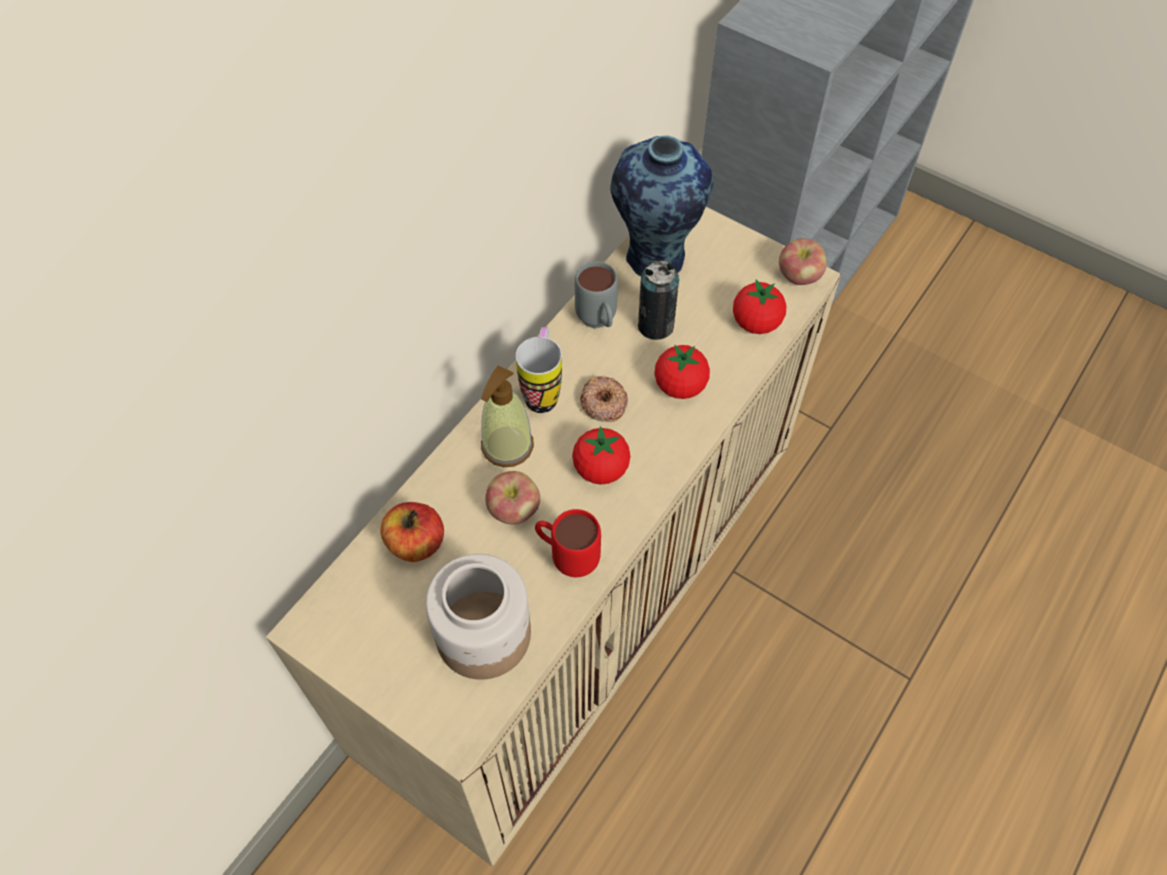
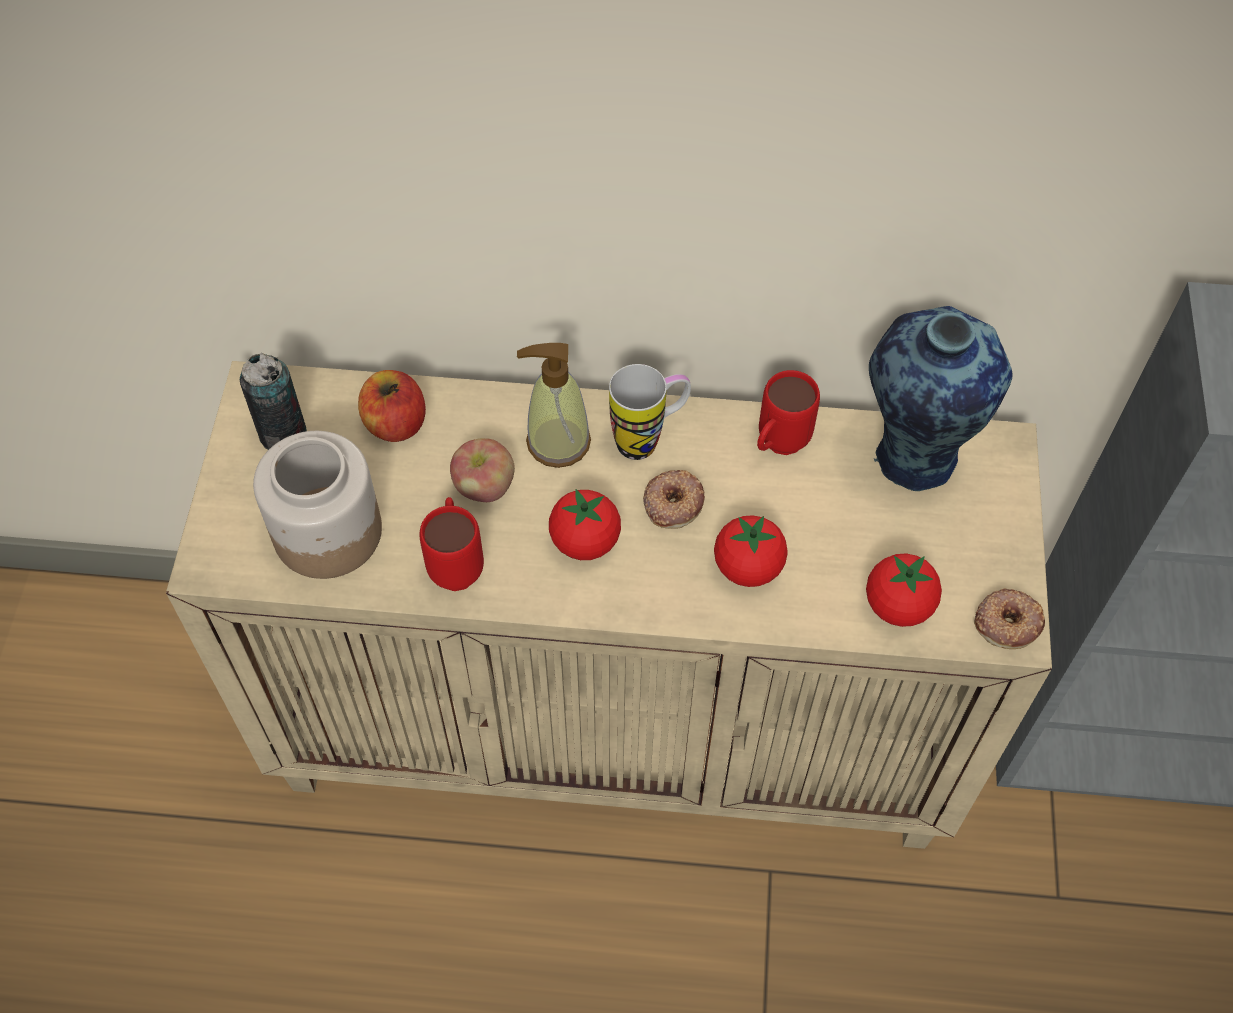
camera: 60 degrees right, 0 degrees up
grey mug [575,261,618,328] -> red mug [757,370,820,455]
can [638,261,680,340] -> can moved to [240,353,307,450]
apple [779,238,827,285] -> donut [974,588,1045,649]

